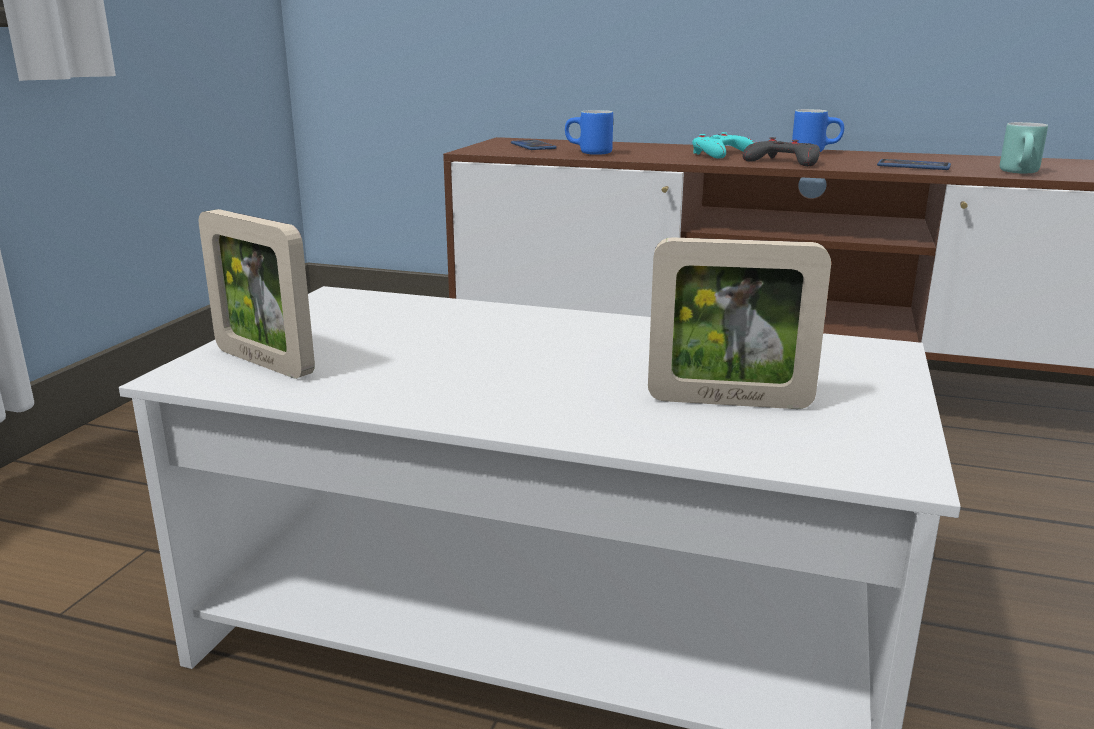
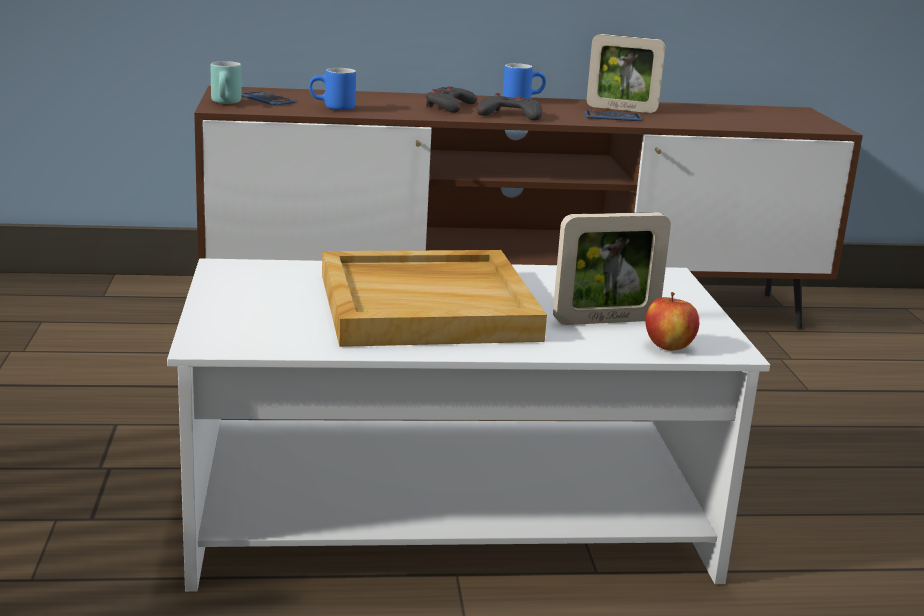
camera: 25 degrees left, 0 degrees up
picture frame [199,209,315,379] -> picture frame moved to [587,34,665,113]
turquoise game controller [692,132,755,159] -> grey game controller [426,86,477,113]
turquoise mug [1000,122,1048,174] -> turquoise mug moved to [211,61,242,104]
none -> beige tray [322,250,547,347]
none -> apple [646,292,699,351]

